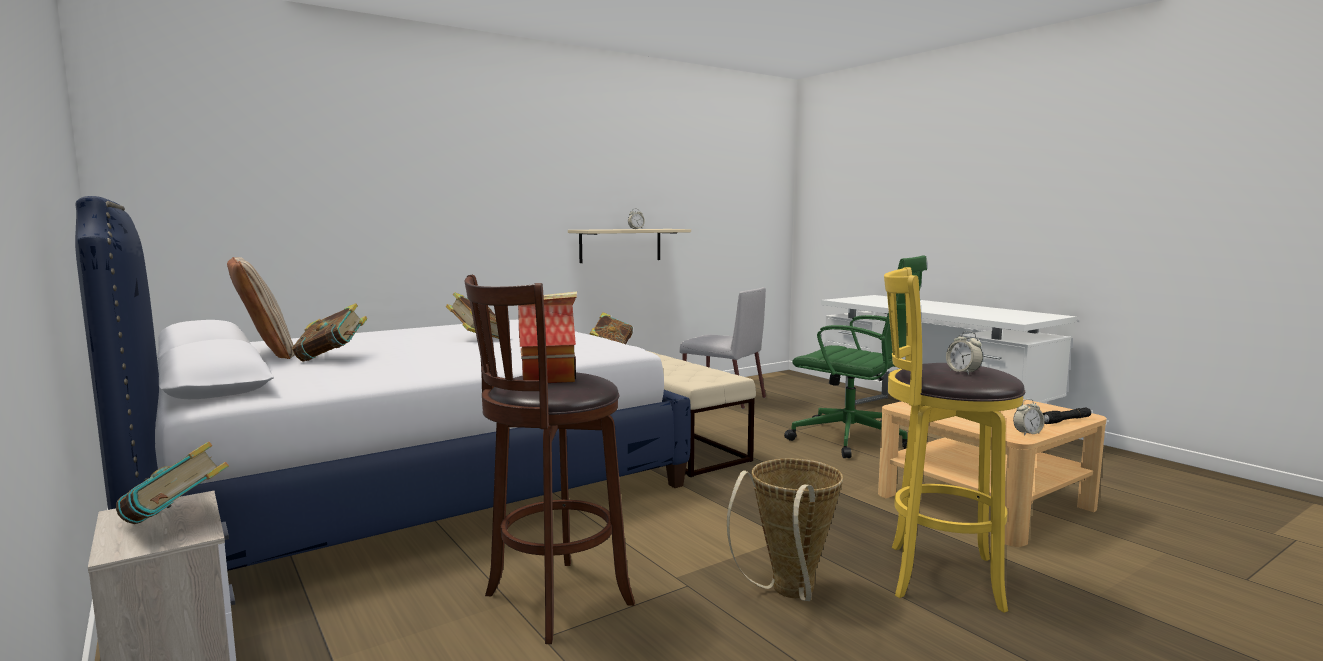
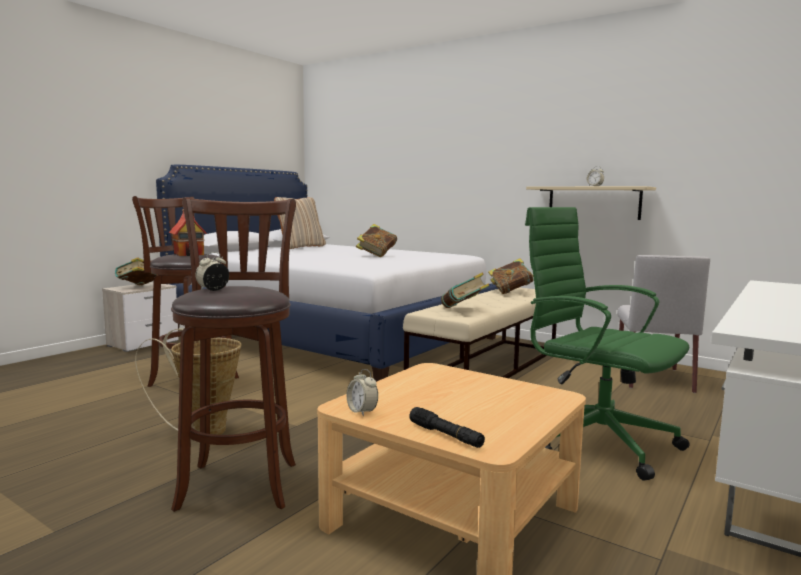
camera: 70 degrees right, 0 degrees up
book [292,303,367,362] -> book moved to [441,273,489,308]
green office chair [784,255,927,458] -> green office chair turned 120 degrees clockwise [525,207,690,481]
yellow stool [884,267,1025,613] -> brown stool [171,197,296,512]

